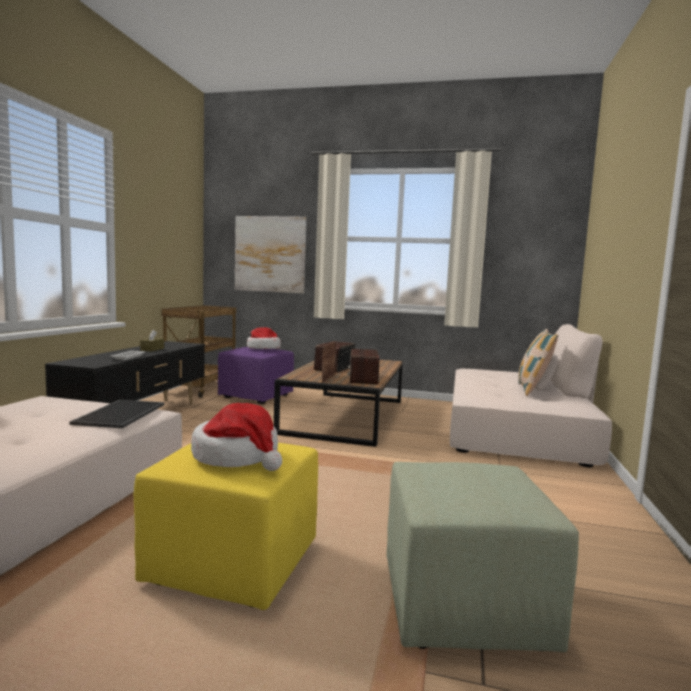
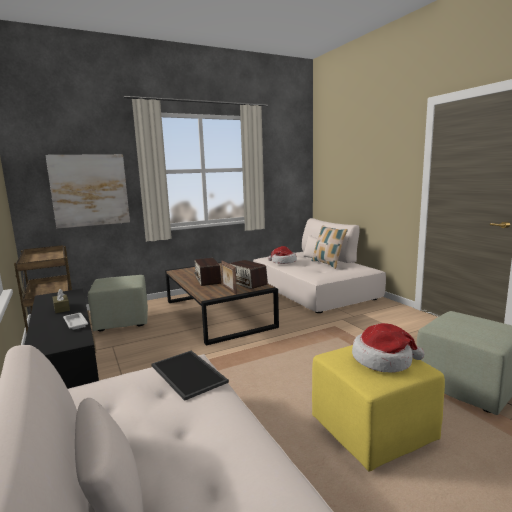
camera: 40 degrees left, 5 degrees up
purple ottoman [218,347,294,404] -> green ottoman [88,275,148,331]
hat [247,328,281,349] -> hat moved to [268,246,297,264]

